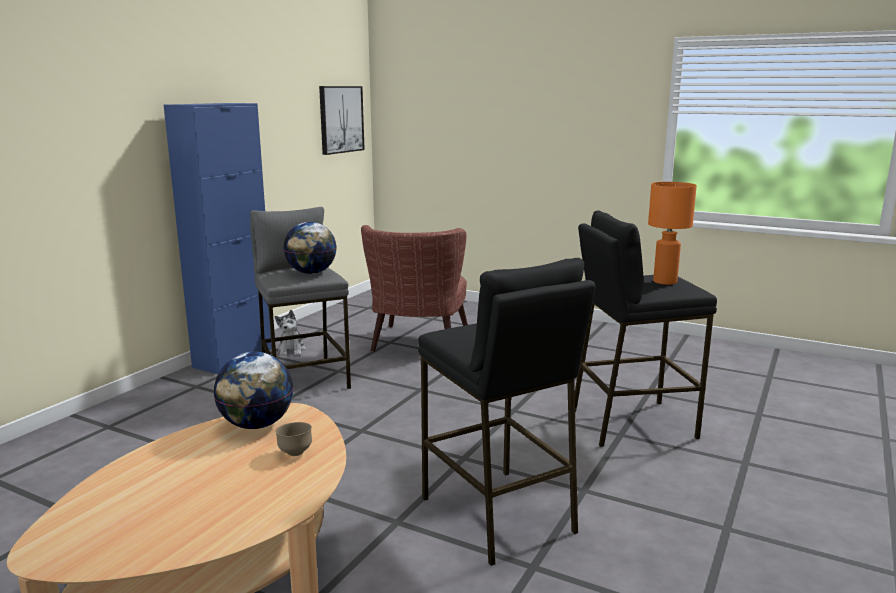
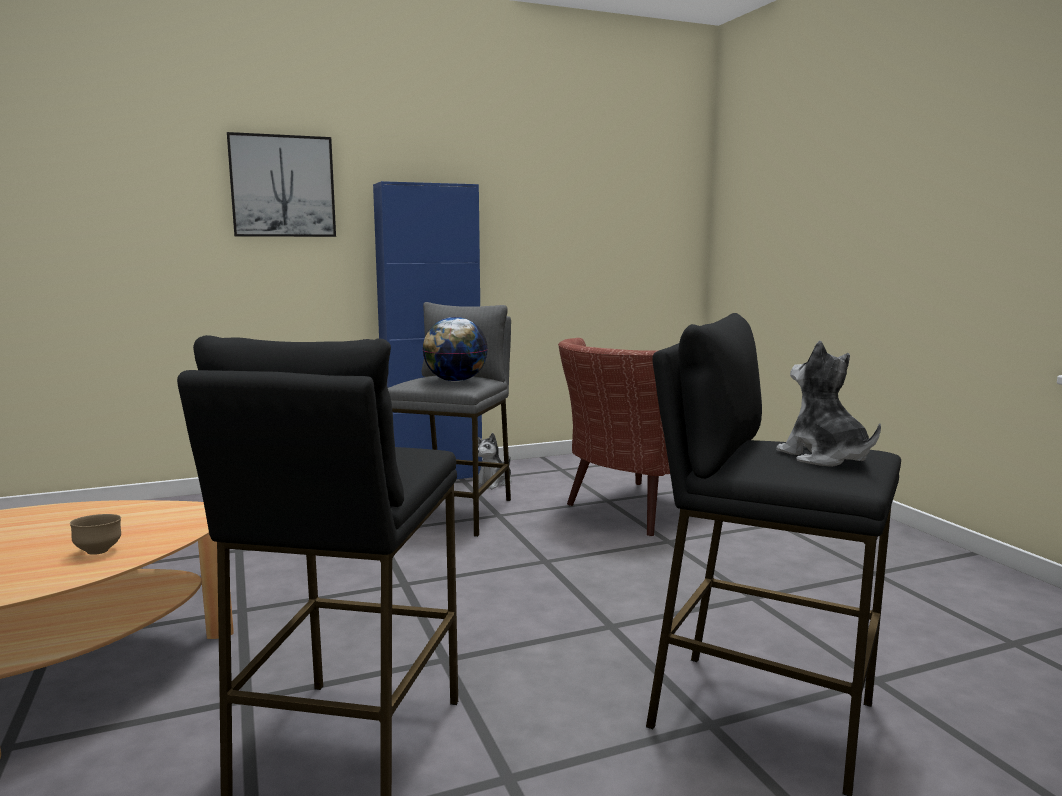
camera: 40 degrees right, 5 degrees down
globe [214,352,294,429] -> none
picture [319,86,365,155] -> picture moved to [227,132,336,237]
orange table lamp [648,182,697,285] -> plush toy [776,340,881,467]

